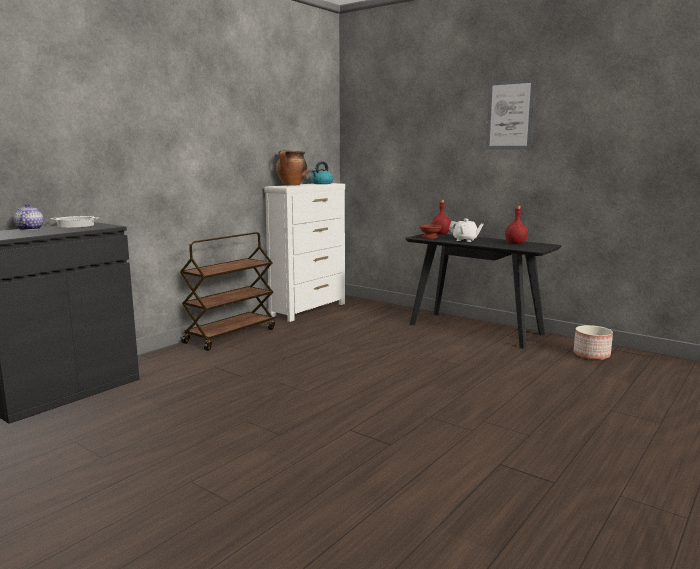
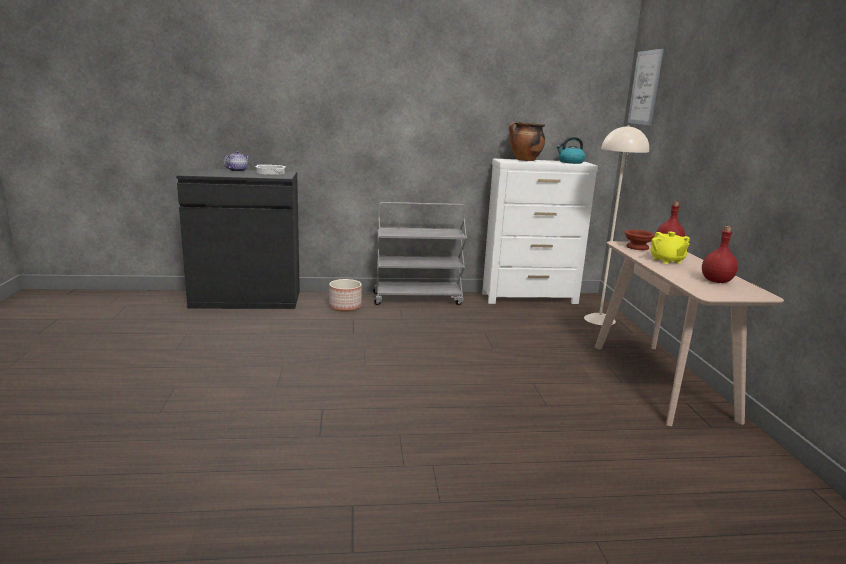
camera: 45 degrees right, 5 degrees up
brown cart [180,232,275,351] -> grey cart [373,202,467,305]
black console table [405,234,561,349] -> beige console table [595,241,784,426]
white teapot [449,219,484,242] -> yellow teapot [650,232,690,264]
picture [486,78,536,150] -> picture moved to [627,49,664,126]
planter [574,325,613,360] -> planter moved to [329,279,362,312]
none -> beige floor lamp [584,125,649,325]

